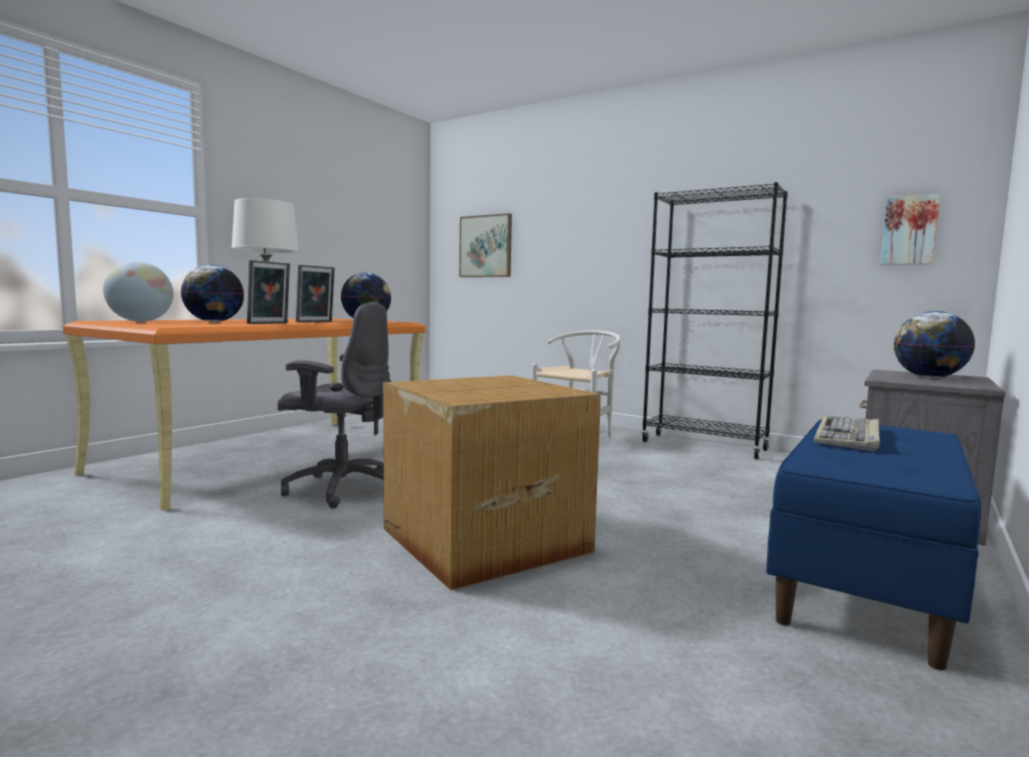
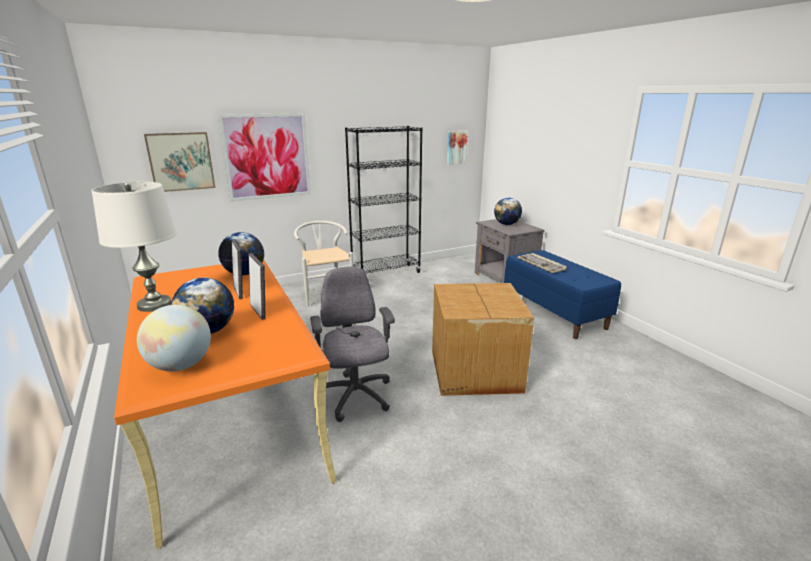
camera: 60 degrees left, 15 degrees up
grey office chair [277,302,391,509] -> grey office chair turned 60 degrees counterclockwise [310,267,395,422]
none -> picture [218,113,311,201]

